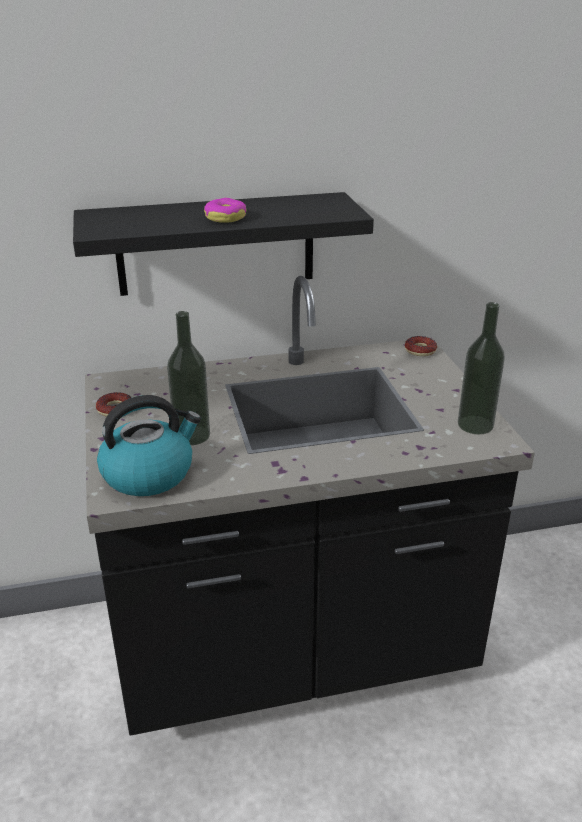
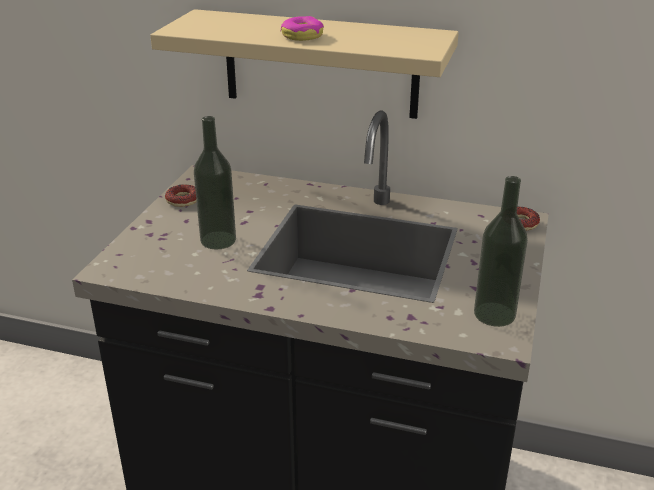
camera: 30 degrees right, 0 degrees up
black shelf [73,192,374,296] -> beige shelf [150,9,459,119]
kettle [97,395,201,496] -> none

